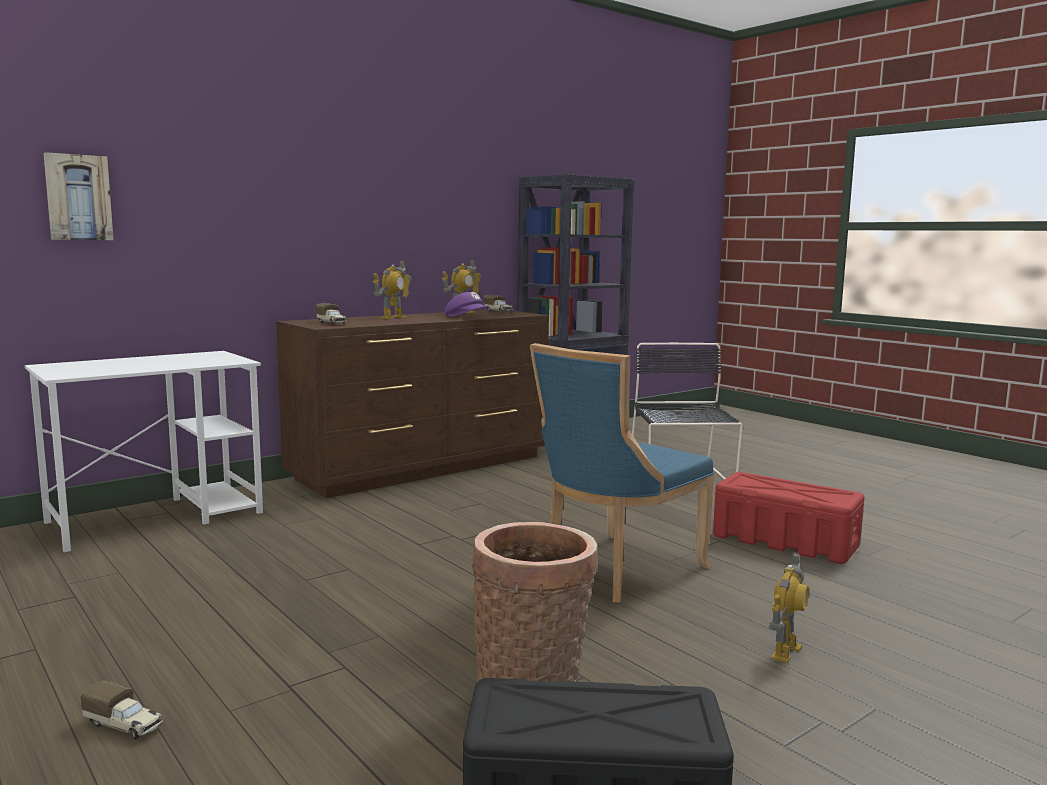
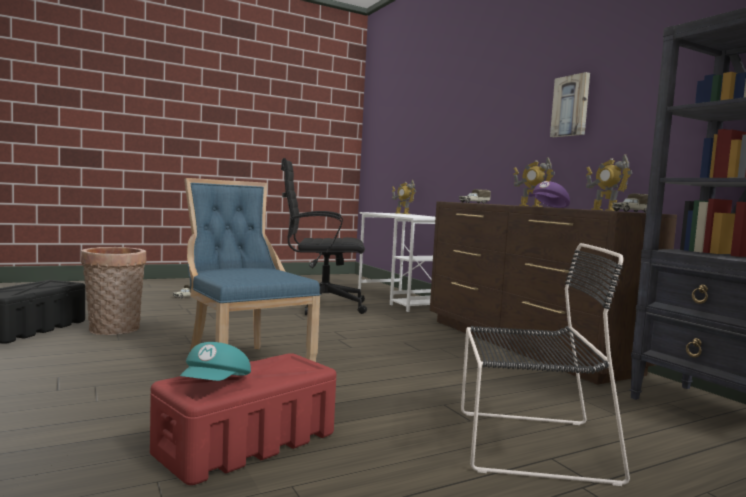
camera: 100 degrees right, 5 degrees down
picture [43,152,114,240] -> picture moved to [550,72,590,137]
toy robot [769,552,809,663] -> toy robot moved to [392,180,416,214]
none -> turquoise cap [180,342,251,381]
none -> black office chair [281,158,367,315]

